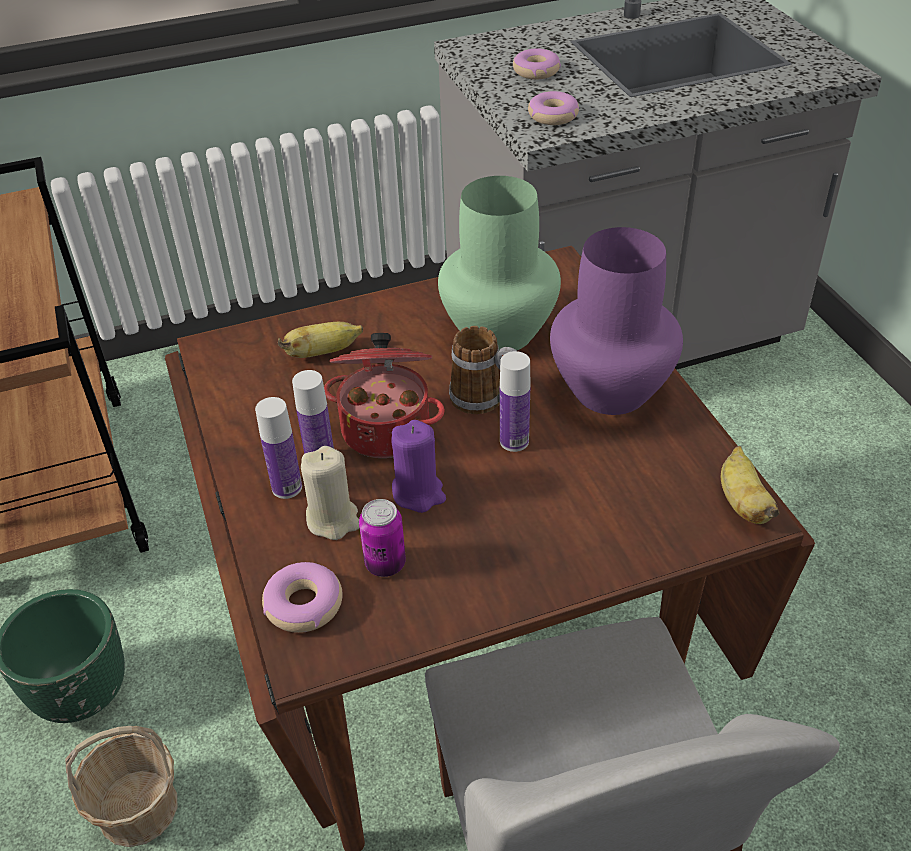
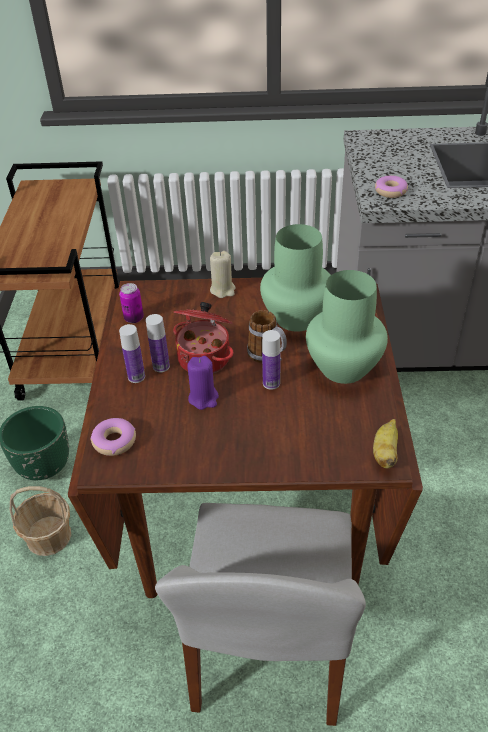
camera: 20 degrees right, 0 degrees up
banana [278,322,363,358] -> none
beige candle [301,446,359,540] -> beige candle moved to [210,251,236,298]
can [359,499,406,577] -> can moved to [119,283,144,323]
donut [513,48,561,79] -> none
purple vase [550,227,683,415] -> green vase [306,270,388,384]

